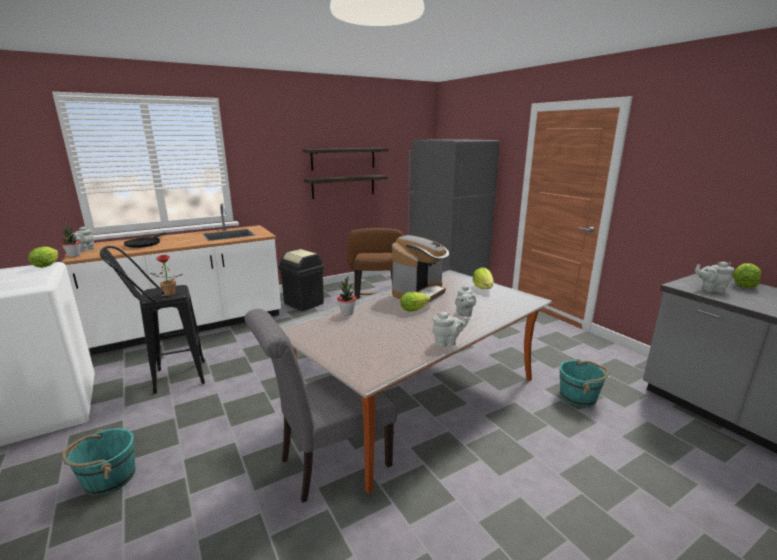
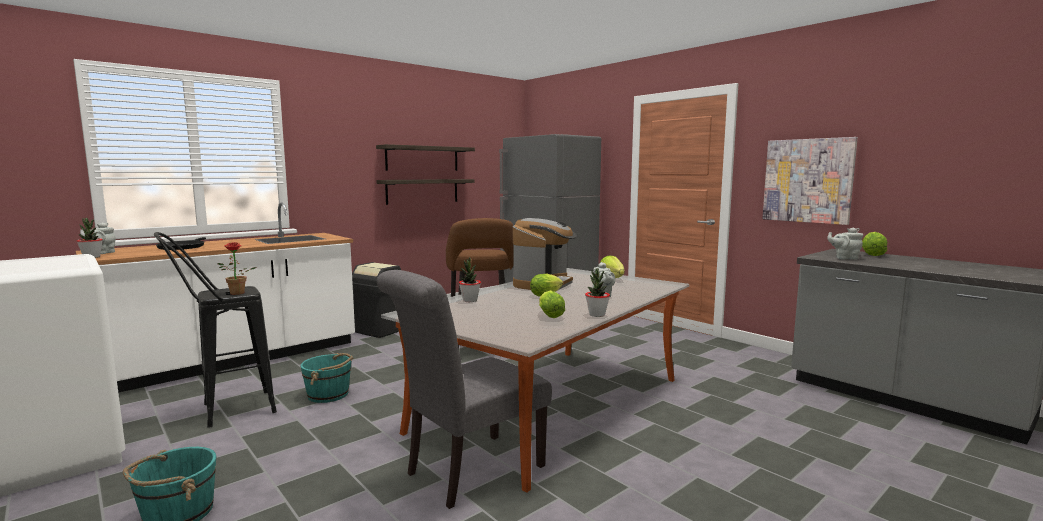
camera: 10 degrees left, 10 degrees down
lettuce [28,247,58,268] -> lettuce moved to [539,290,565,318]
grey teapot [432,312,468,347] -> potted plant [585,268,610,317]
turquoise bucket [560,359,609,407] -> turquoise bucket moved to [300,353,354,403]
none -> picture [762,137,858,225]

